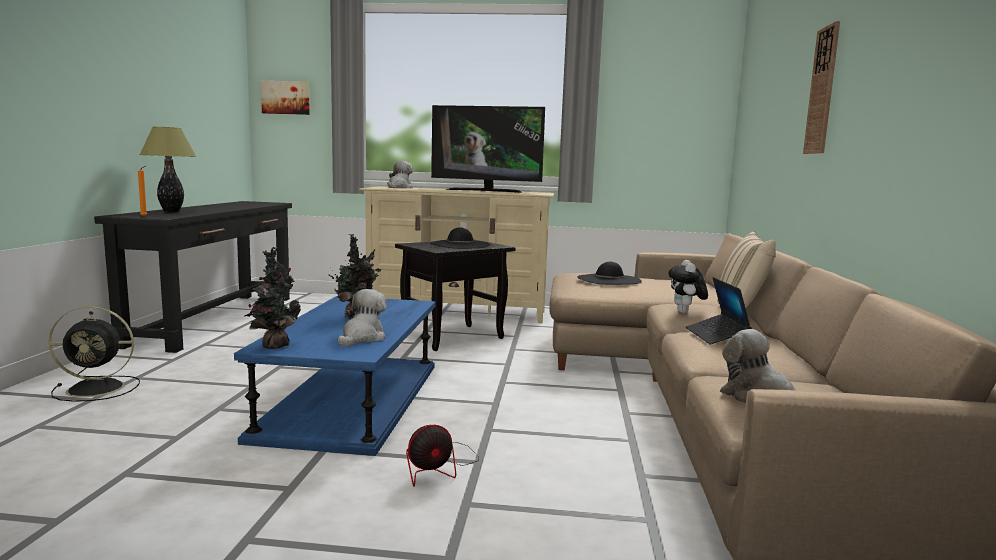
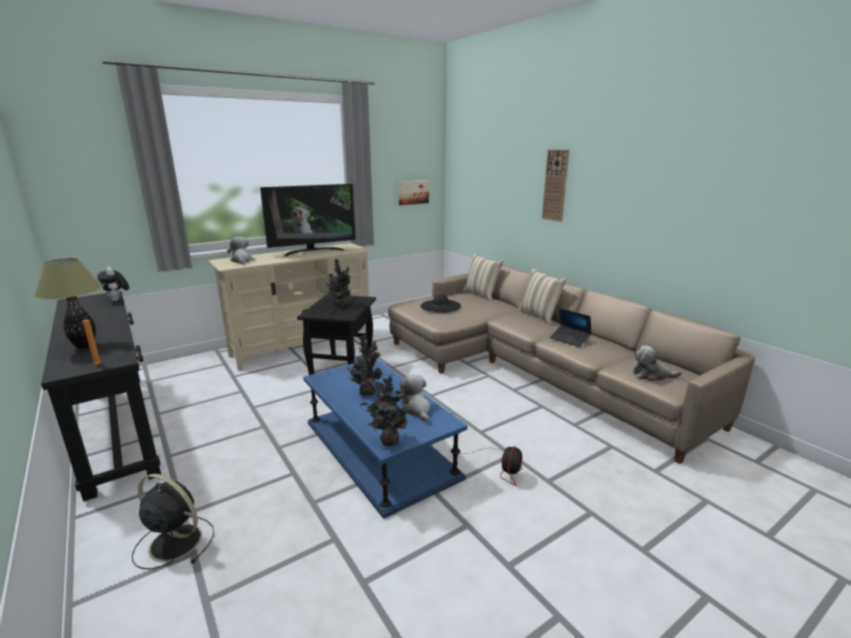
camera: 40 degrees left, 10 degrees up
black fan [48,306,140,402] -> black fan turned 105 degrees counterclockwise [132,474,214,569]
picture [261,81,310,115] -> picture moved to [398,180,429,205]
black hat [430,227,490,249] -> potted plant [326,259,351,307]
plush toy [668,260,708,313] -> plush toy moved to [97,266,129,301]
none -> beige pillow [463,253,503,301]

